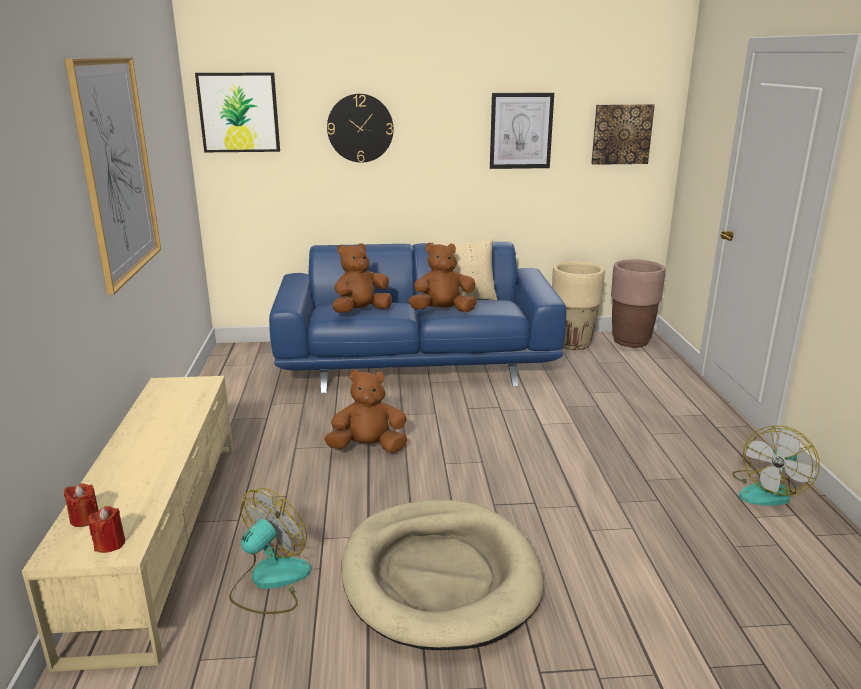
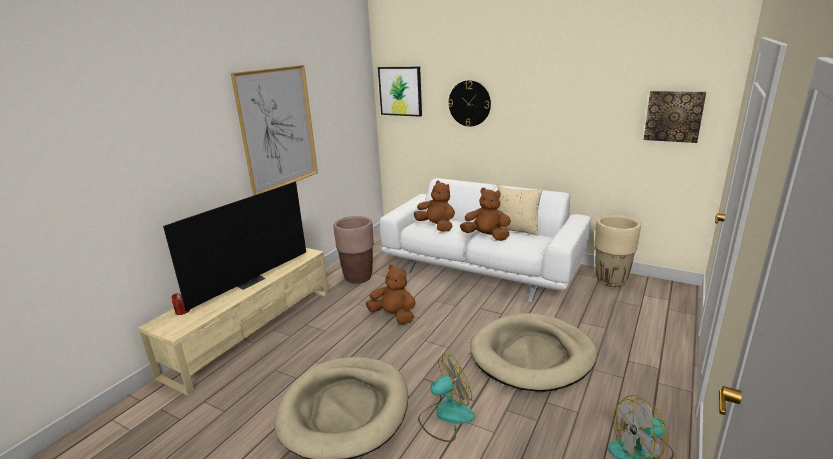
camera: 35 degrees right, 0 degrees up
red candle [89,506,125,553] -> none
fan [229,488,312,614] -> fan moved to [418,354,475,442]
blue sofa [269,242,566,393] -> white sofa [379,178,591,302]
brown plush toy [333,243,392,313] -> brown plush toy turned 45 degrees clockwise [414,180,455,232]
picture [490,93,554,169] -> none
brown planter [611,259,666,347] -> brown planter moved to [333,216,374,284]
none -> television [163,182,306,311]
none -> beige dog bed [470,313,597,392]

